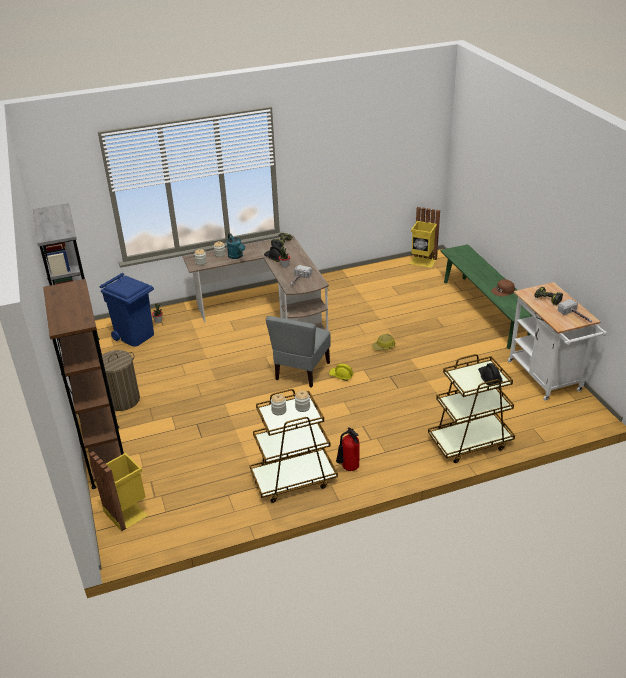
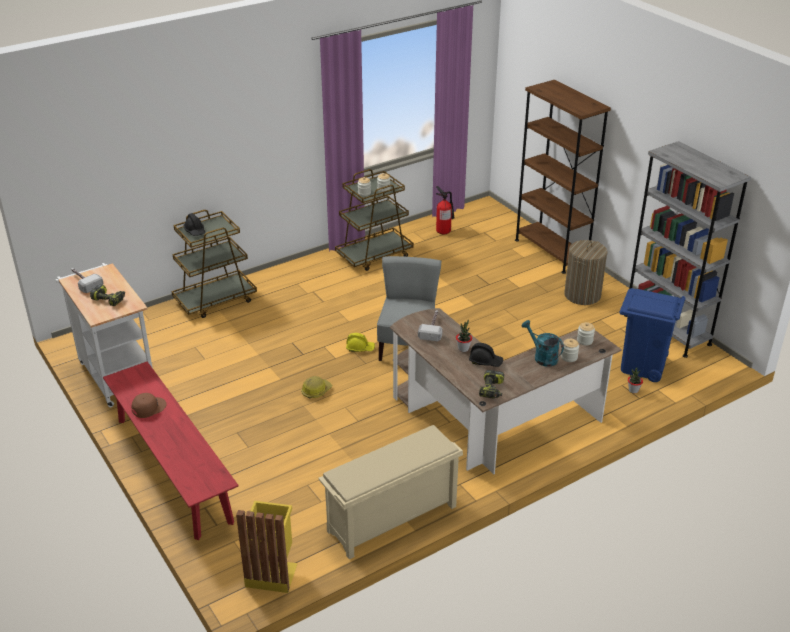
camera: 165 degrees right, 0 degrees up
yellow trash can [89,451,148,532] -> none
fire extinguisher [336,427,359,471] -> fire extinguisher moved to [436,186,455,234]
green bench [440,244,532,349] -> red bench [103,362,238,540]
none -> beige shoe rack [319,425,463,559]

